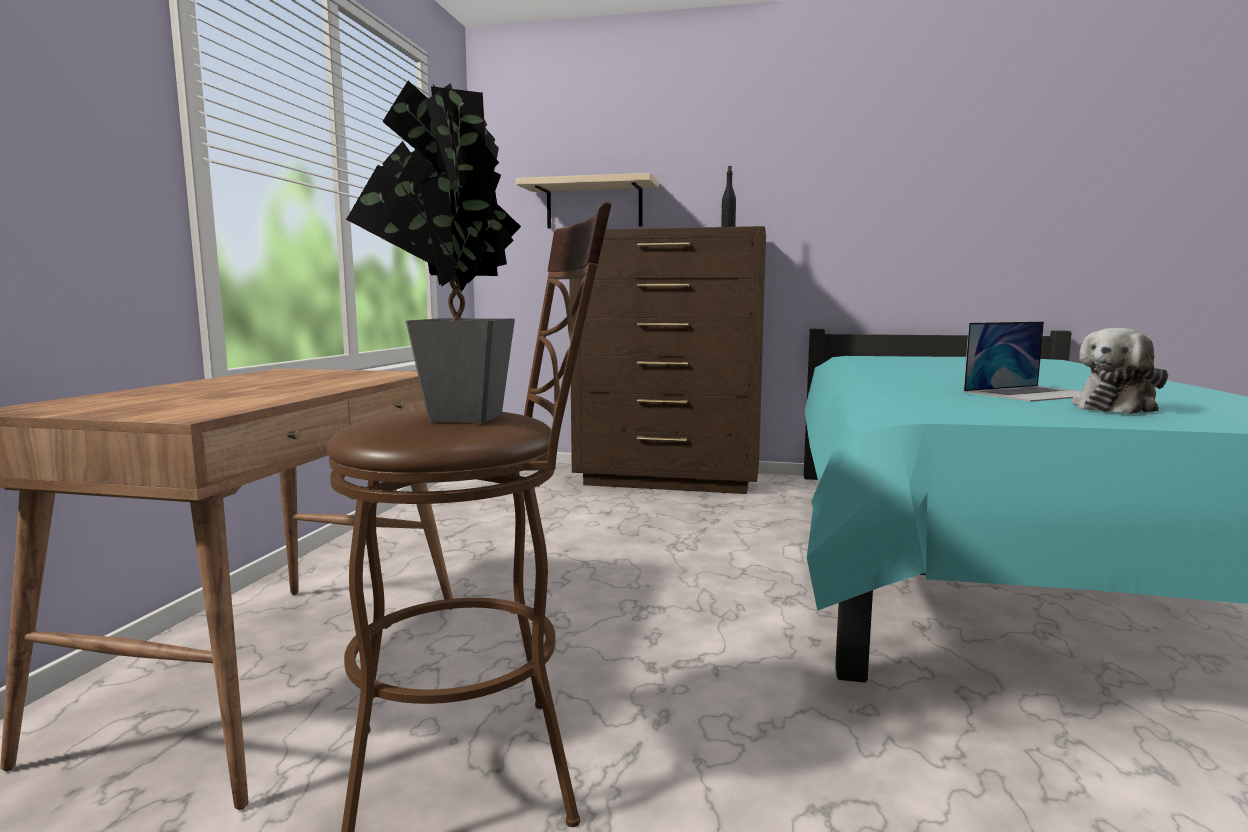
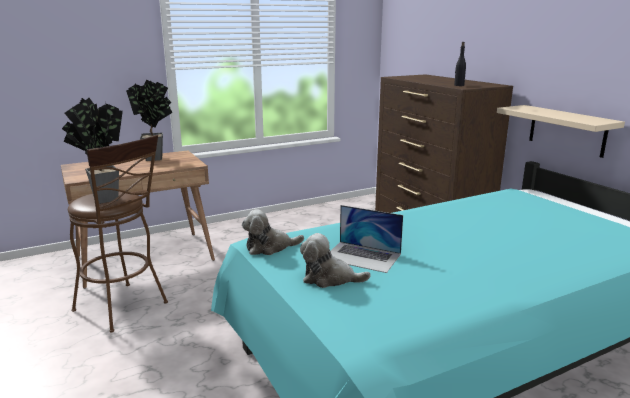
camera: 50 degrees right, 10 degrees up
beige shelf [516,173,659,228] -> beige shelf moved to [497,105,625,158]
none -> potted plant [126,80,173,161]
none -> plush toy [242,209,304,255]

